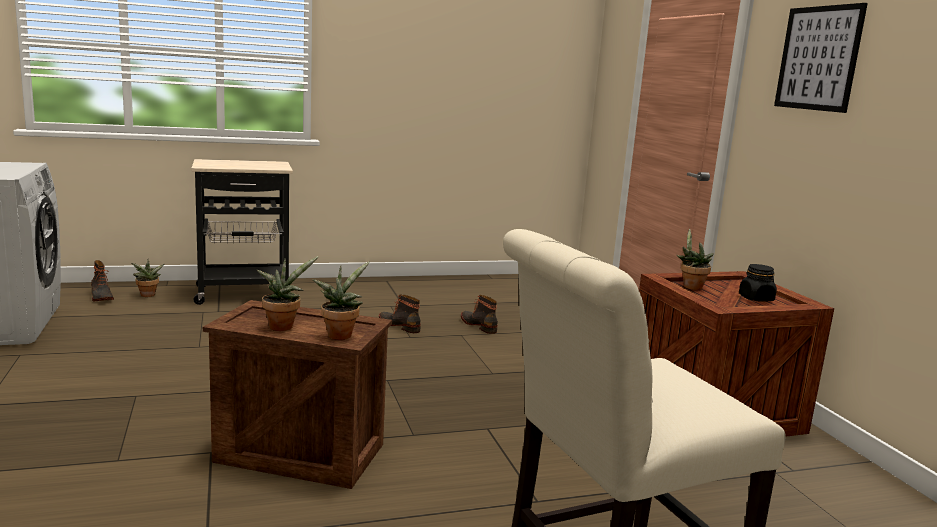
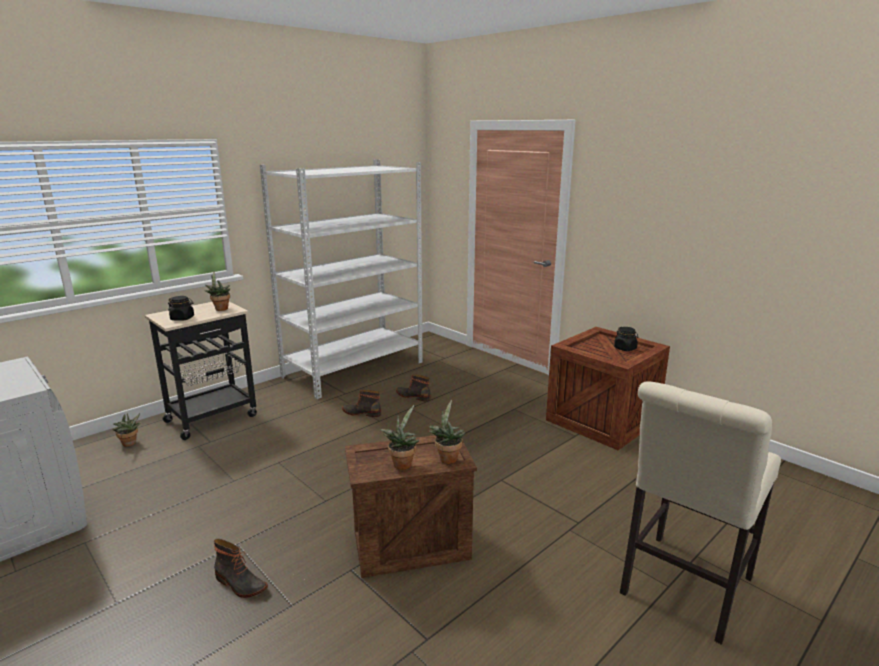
camera: 25 degrees left, 5 degrees up
boot [91,260,114,301] -> boot moved to [214,539,268,598]
potted plant [677,229,714,290] -> potted plant moved to [205,271,230,311]
picture [774,3,868,113] -> none
none -> black jar [168,296,194,321]
none -> white bookcase [260,159,423,399]

